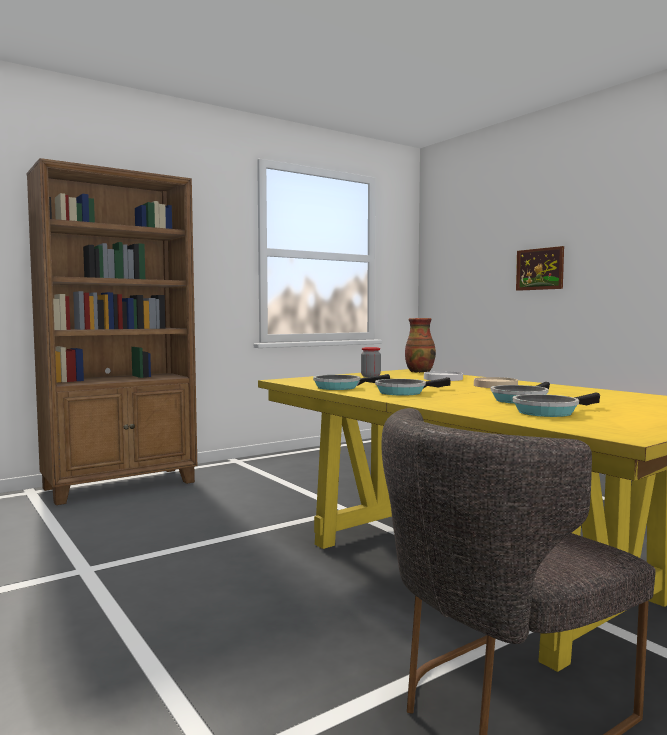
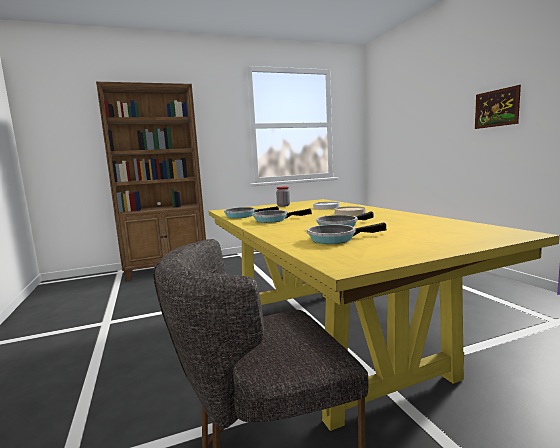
camera: 15 degrees right, 5 degrees up
vase [405,318,436,373] -> none
picture [516,246,564,291] -> picture moved to [475,85,521,129]

